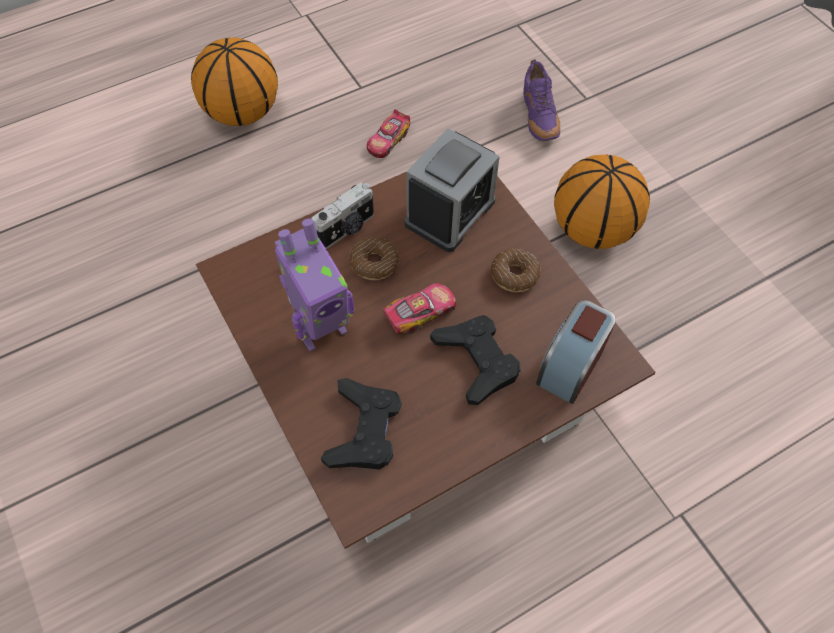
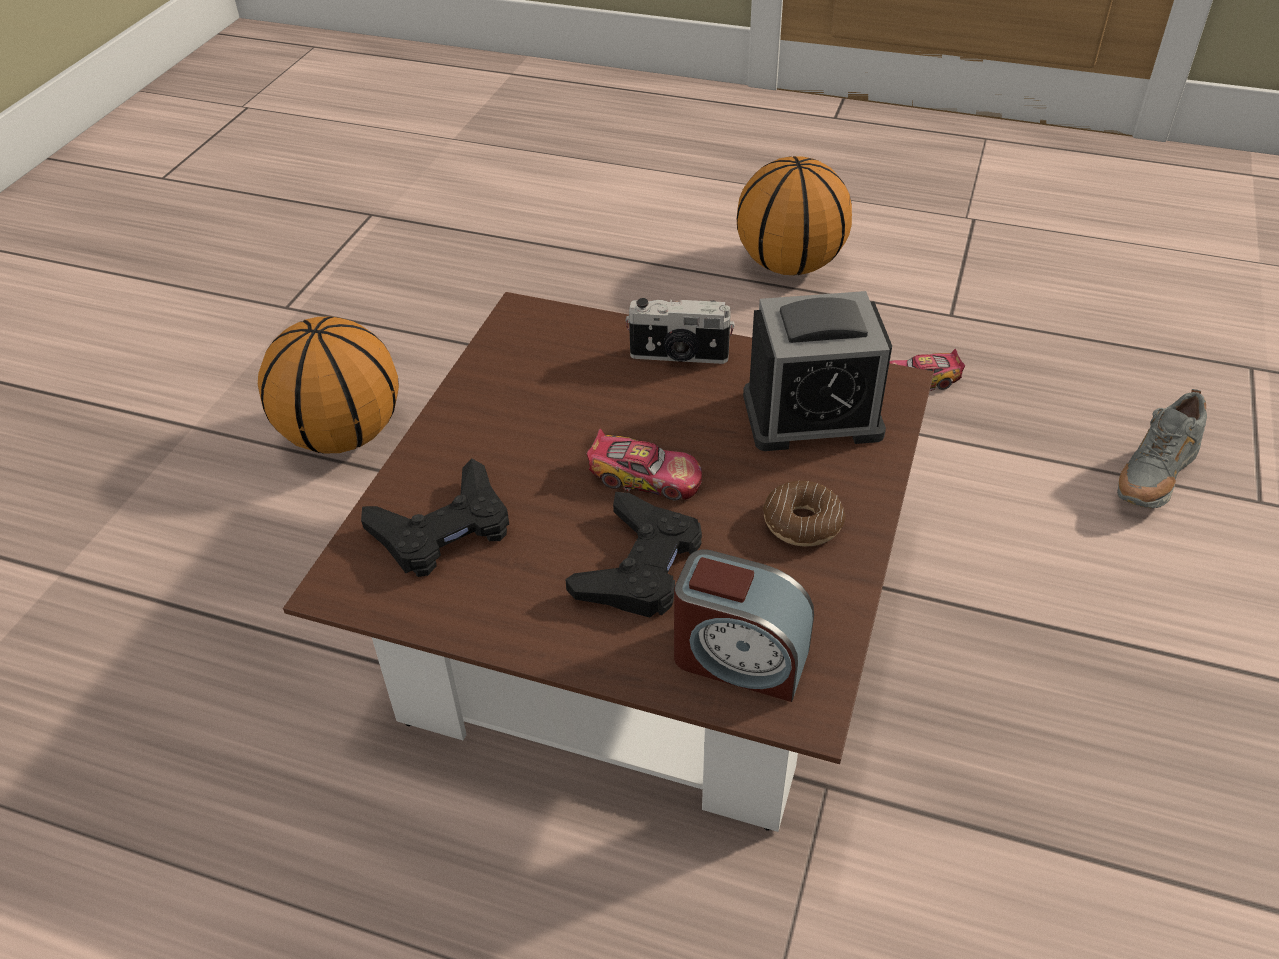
camera: 50 degrees right, 15 degrees down
toy robot [275,218,354,351] -> none
donut [349,237,399,280] -> none
purple shoe [523,59,560,141] -> grey shoe [1117,389,1207,508]
alarm clock [536,300,616,404] -> alarm clock turned 150 degrees counterclockwise [674,549,814,702]
basketball [554,155,650,249] -> basketball moved to [258,317,399,454]

